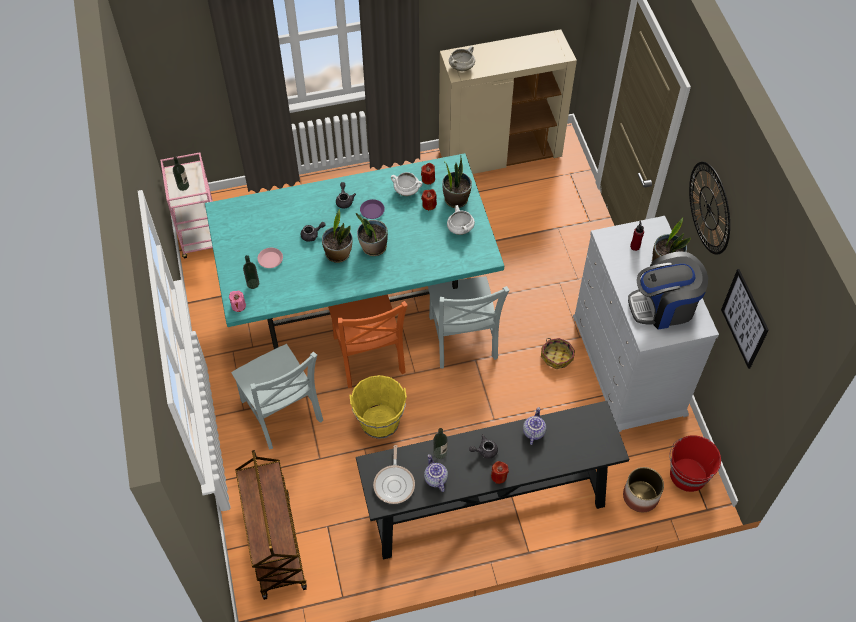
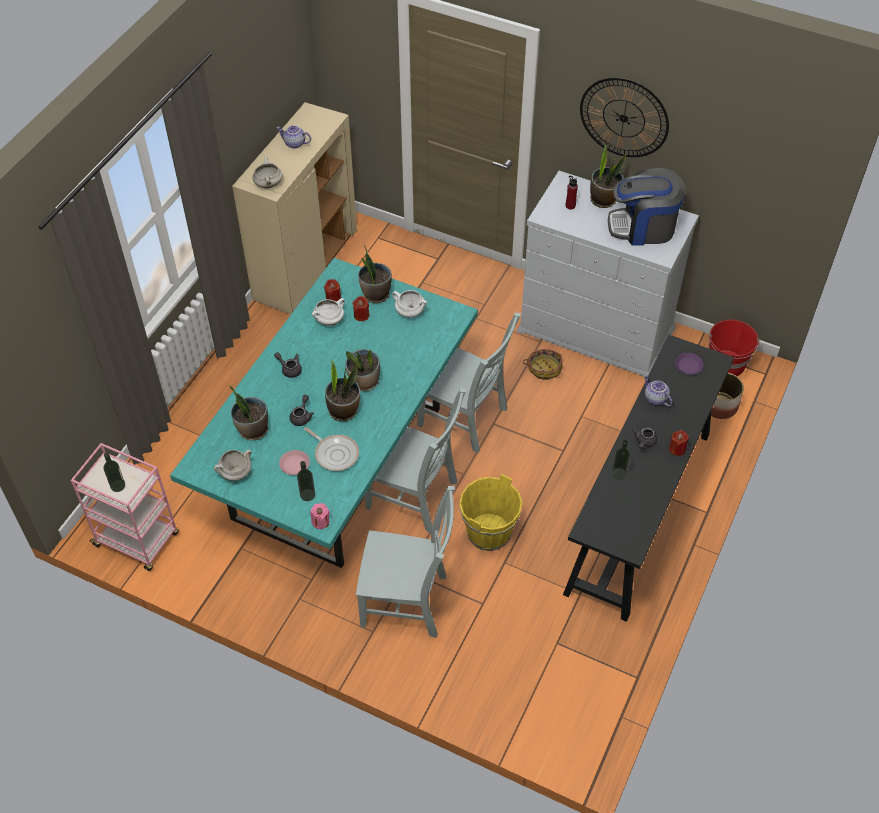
camera: 50 degrees left, 5 degrees down
brown cart [236,450,307,600] -> none
orange chair [328,294,408,388] -> grey chair [365,388,467,533]
purple plate [360,199,385,219] -> purple plate moved to [675,353,704,375]
frying pan [373,445,415,504] -> frying pan moved to [304,427,359,471]
teapot [424,454,448,492] -> teapot moved to [276,125,311,149]
coffee machine [628,251,708,329] -> coffee machine turned 60 degrees clockwise [608,168,685,246]
picture [721,269,769,369] -> none
none -> white cooking pot [214,449,252,481]
none -> potted plant [229,385,268,440]

